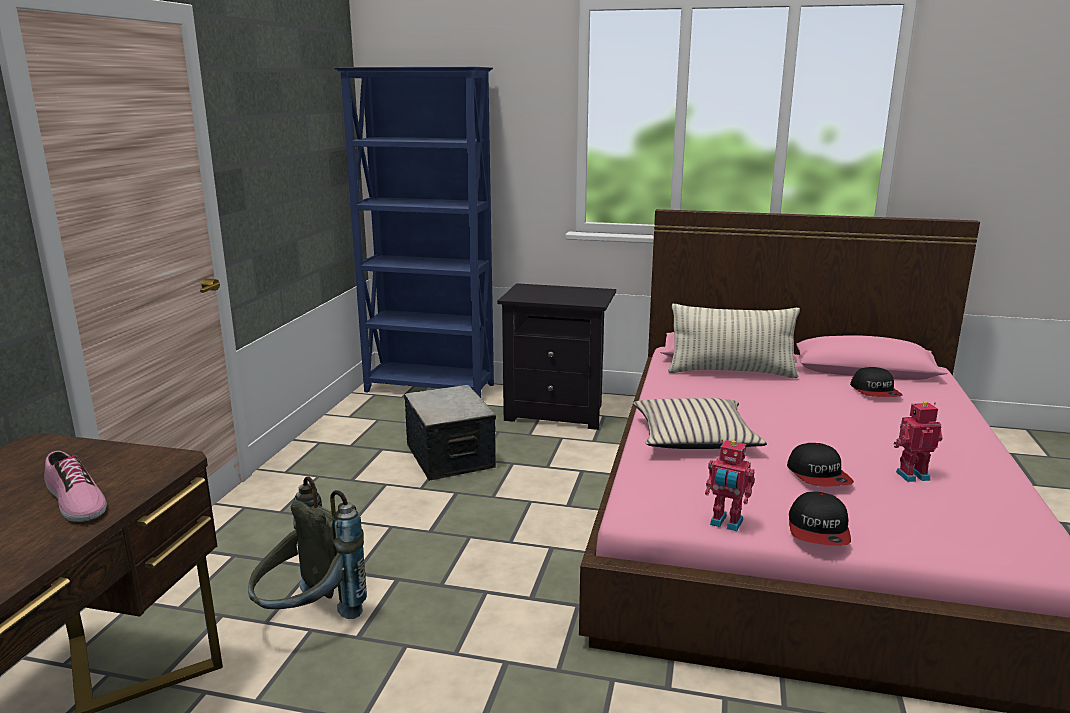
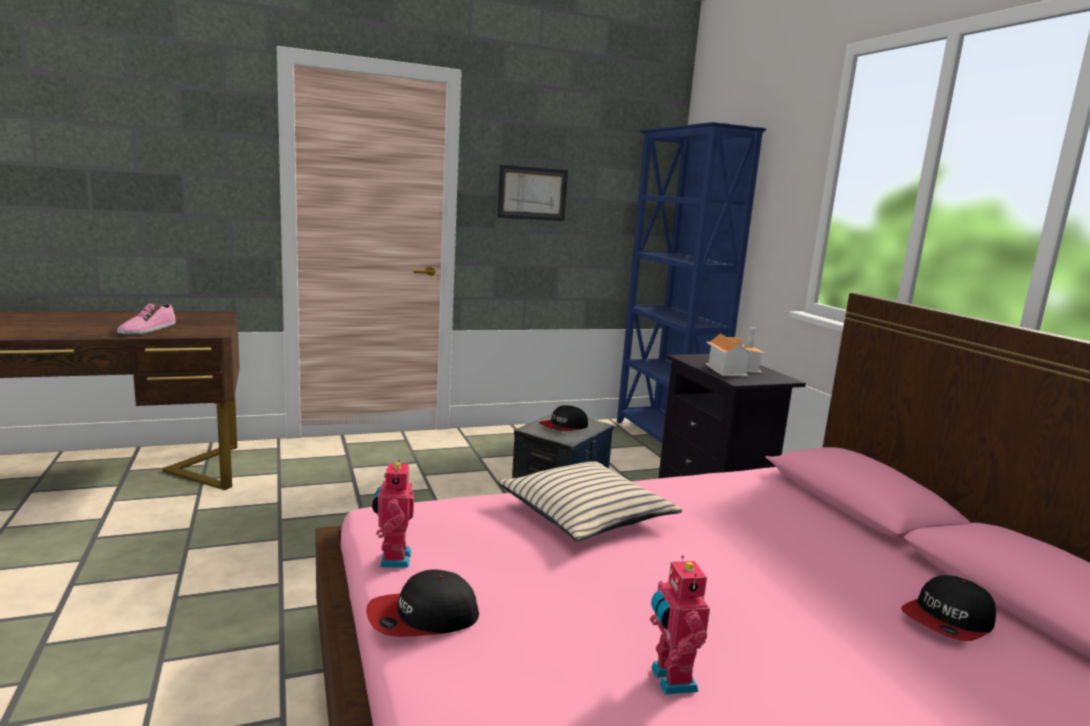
camera: 55 degrees right, 5 degrees down
grey backpack [248,476,367,619] -> none
pillow [668,304,800,378] -> none
cap [787,443,854,487] -> cap moved to [539,405,588,431]
toy robot [894,402,943,482] -> toy robot turned 150 degrees counterclockwise [650,555,710,695]
none -> picture [497,165,568,221]
none -> toy house [706,327,766,376]

